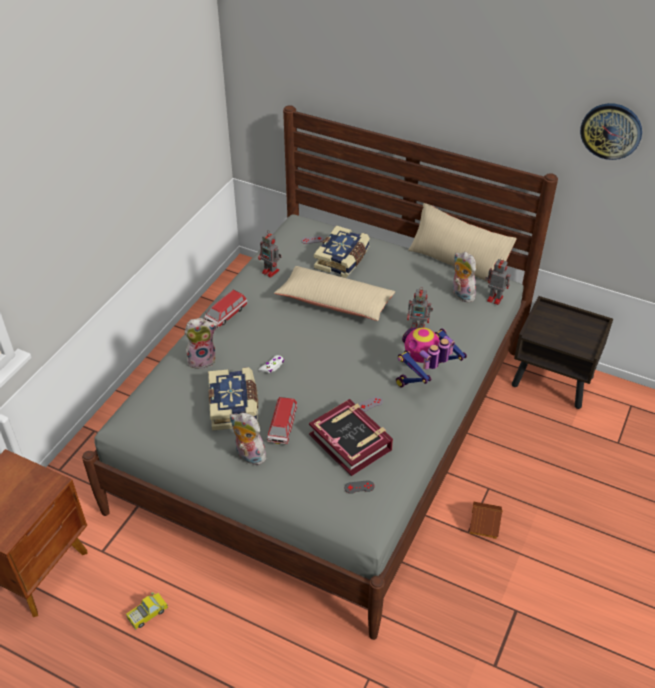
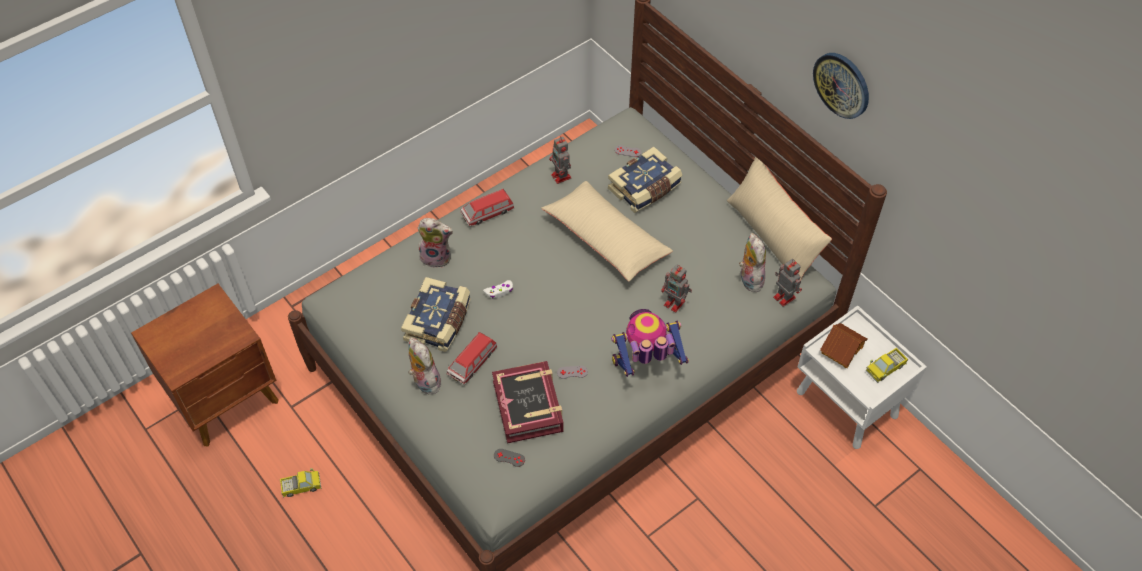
camera: 25 degrees right, 10 degrees up
toy house [470,502,503,539] -> toy house moved to [820,323,867,368]
brown nightstand [512,296,613,409] -> white nightstand [797,305,927,449]
wall clock [580,103,642,160] -> wall clock moved to [813,53,869,119]
none -> toy truck [866,348,908,383]

